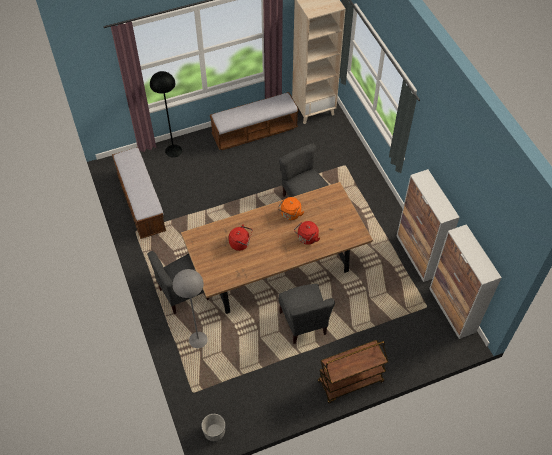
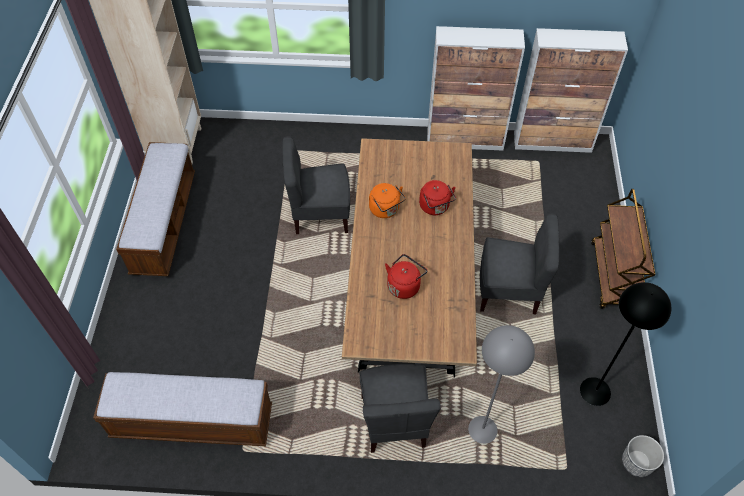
camera: 65 degrees left, 0 degrees up
black floor lamp [150,71,182,157] -> black floor lamp moved to [580,282,671,406]

